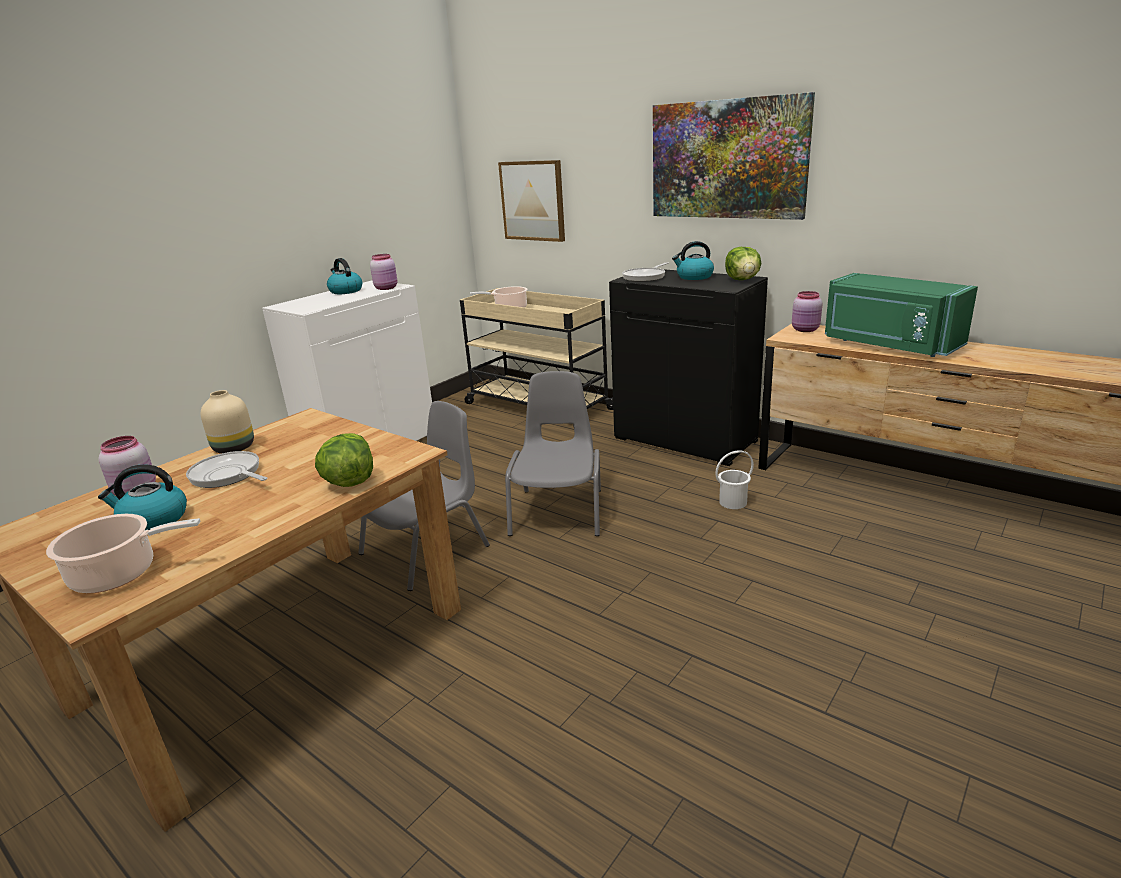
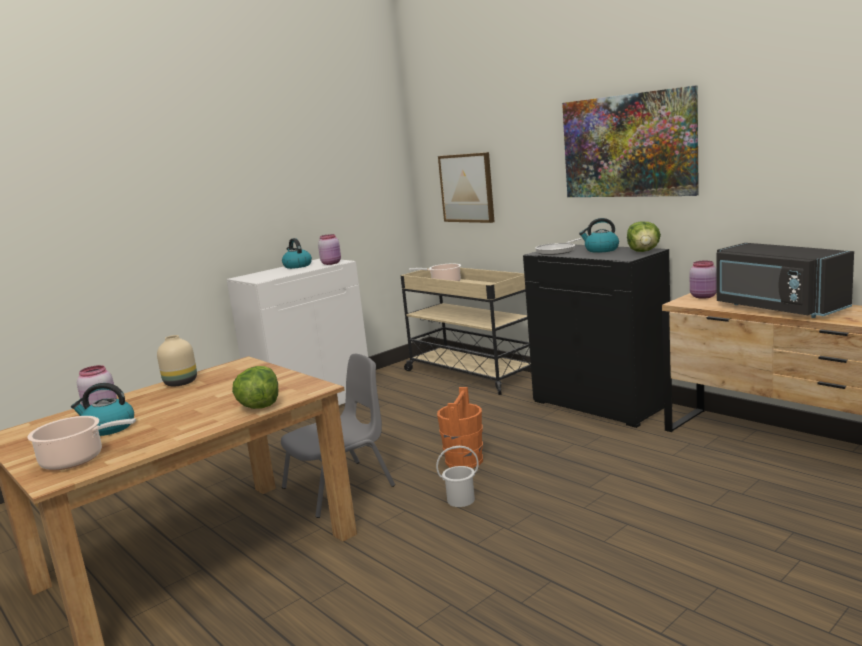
camera: 10 degrees right, 10 degrees down
frying pan [186,451,267,488] -> none
grey chair [505,371,601,536] -> orange bucket [437,387,483,468]
white bucket [715,450,754,509] -> white bucket moved to [436,446,479,507]
green microwave [825,273,978,357] -> black microwave [716,243,854,318]

